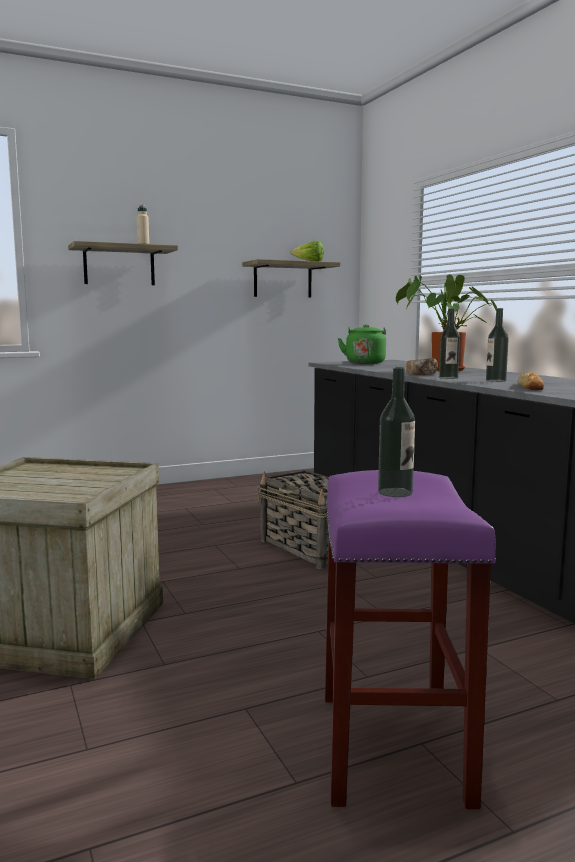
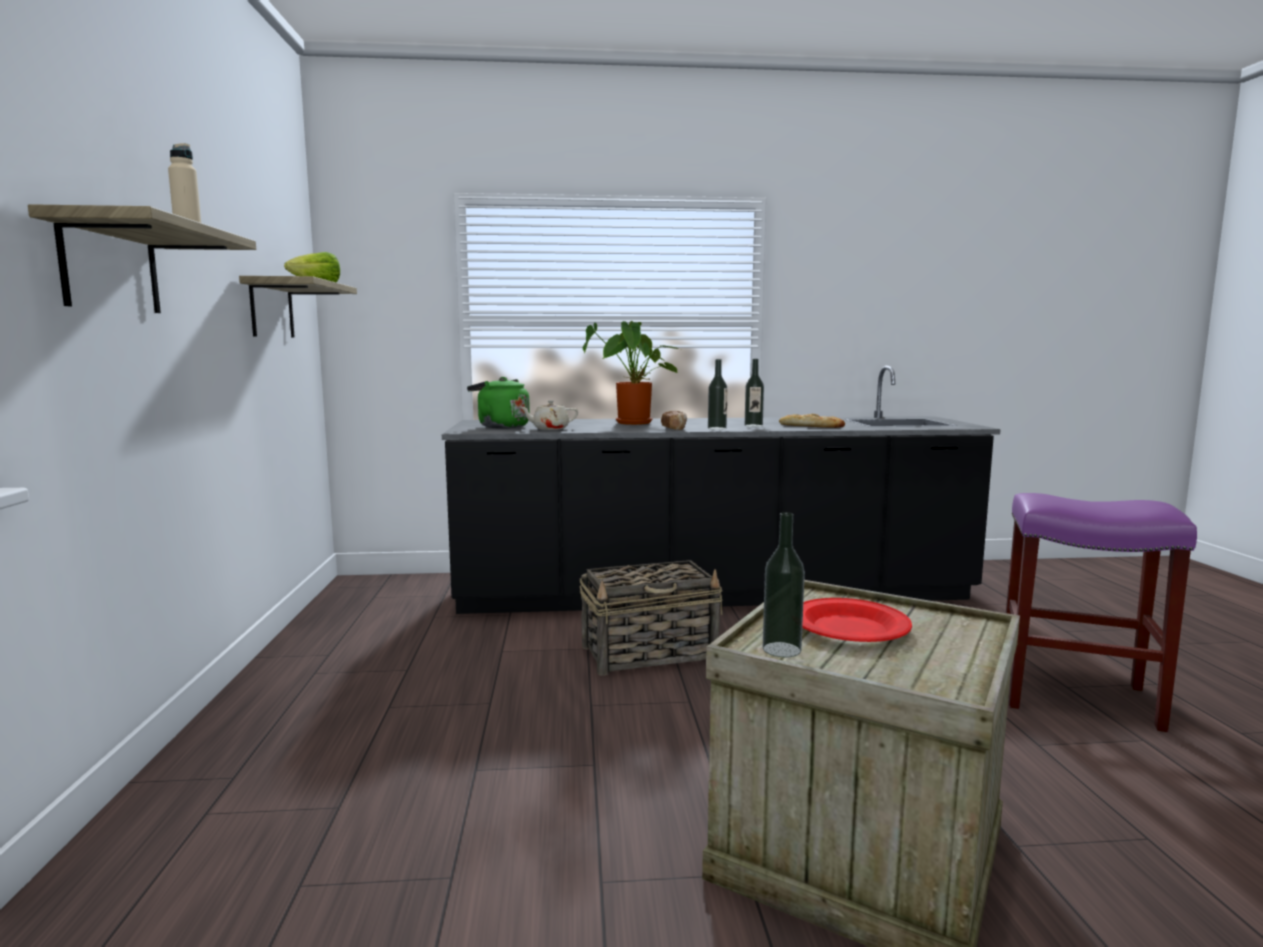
camera: 70 degrees left, 0 degrees up
bottle [378,367,415,497] -> bottle moved to [763,512,805,658]
none -> beige teapot [520,400,578,430]
none -> red plate [802,598,912,642]

